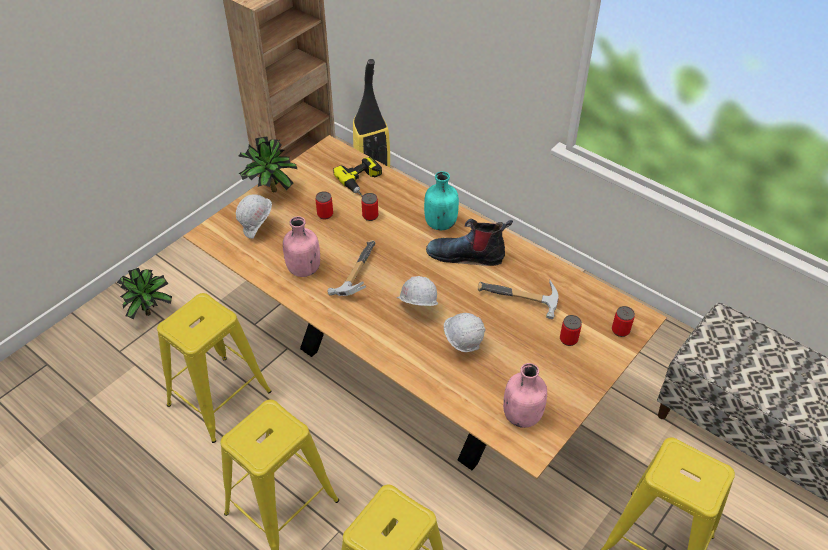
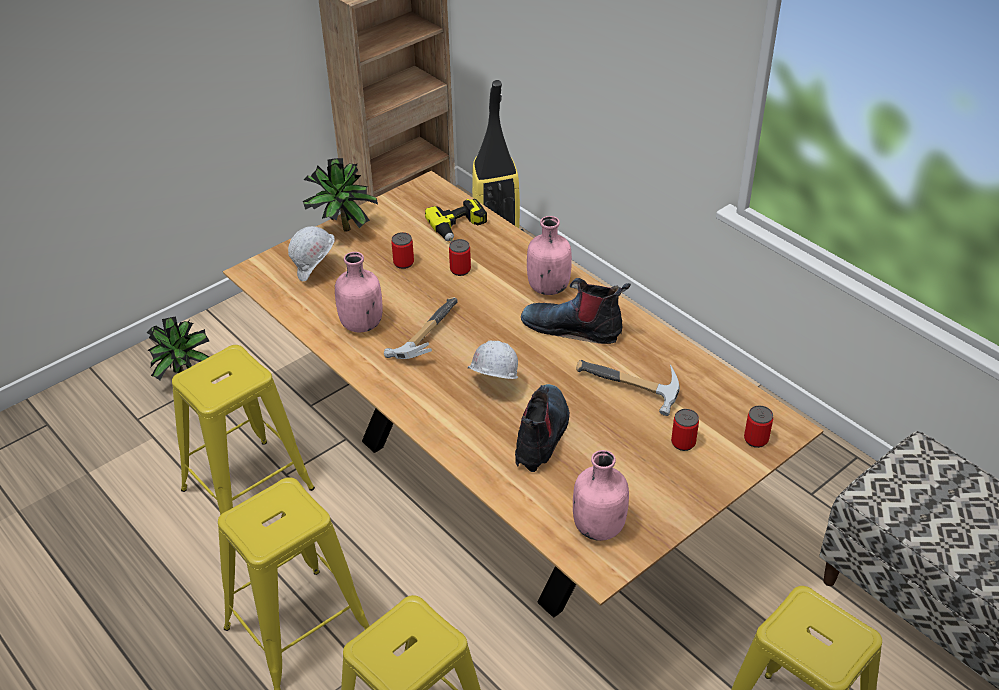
camera: 10 degrees right, 5 degrees down
turquoise bottle [424,171,459,230] -> pink bottle [527,216,572,295]
white hard hat [444,313,485,352] -> boot [515,384,570,472]

